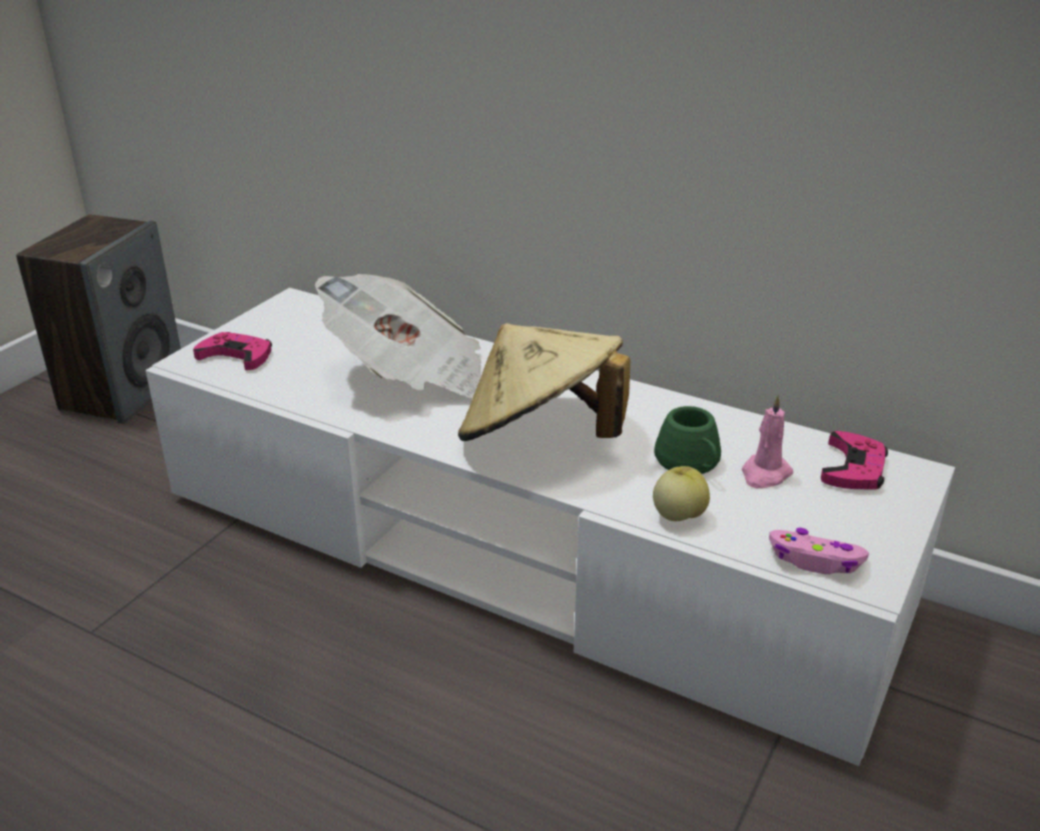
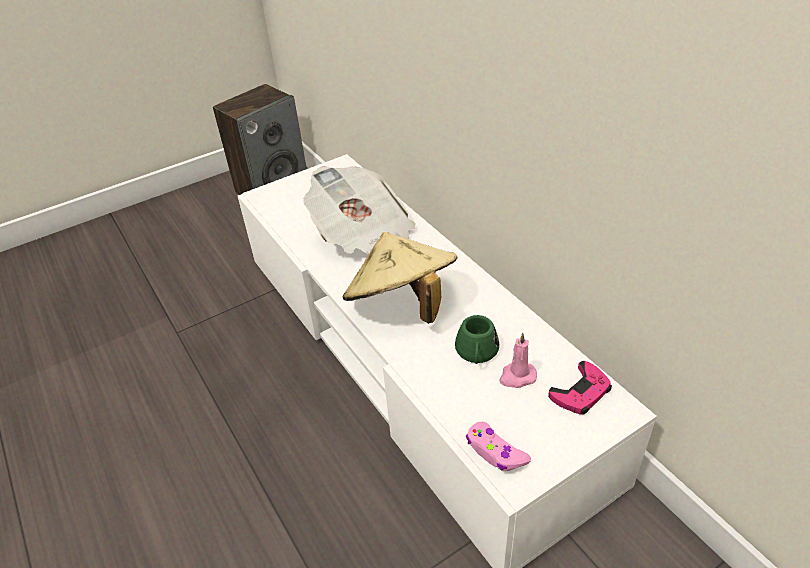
camera: 30 degrees right, 10 degrees up
pink game controller [193,332,272,370] -> none
apple [653,466,710,521] -> none

